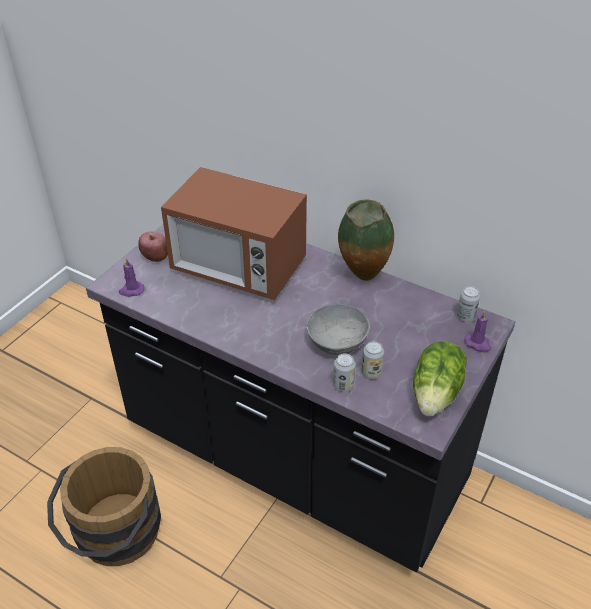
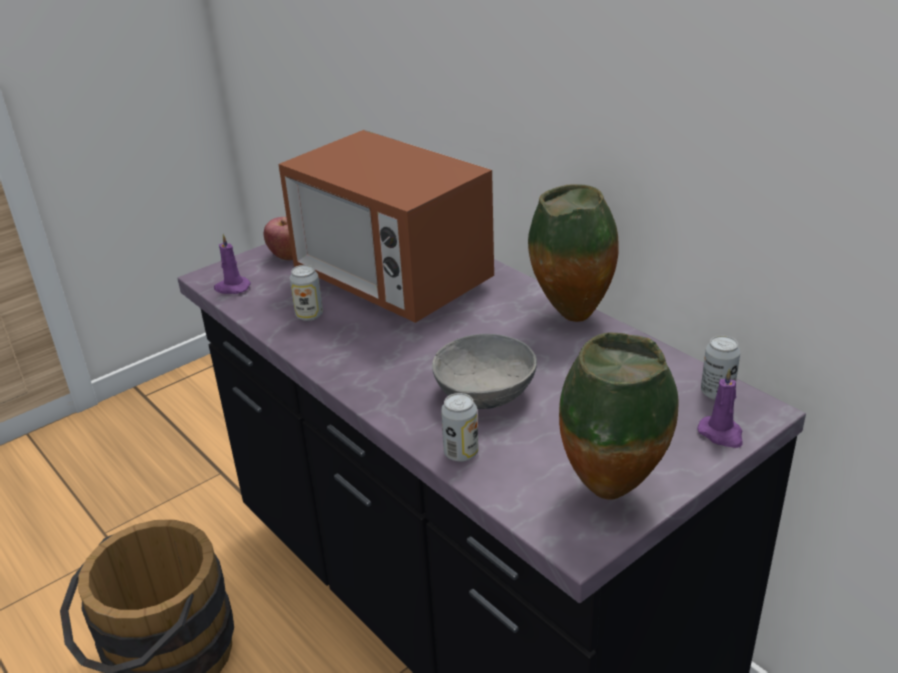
camera: 20 degrees right, 10 degrees down
can [361,341,384,379] -> can moved to [290,265,323,321]
lettuce [413,341,467,416] -> vase [559,332,678,499]

